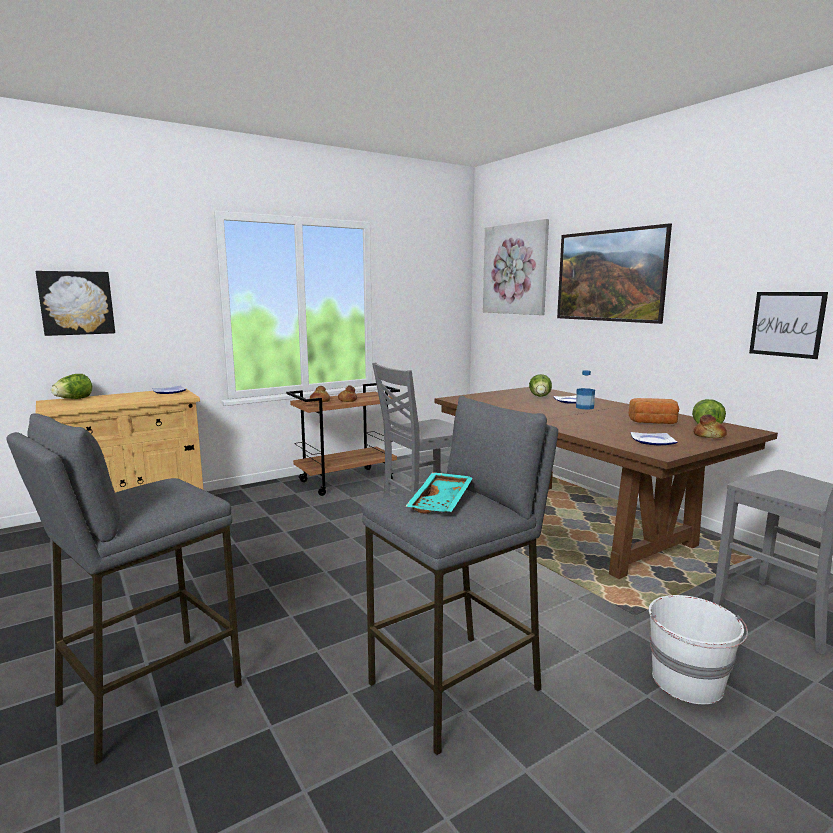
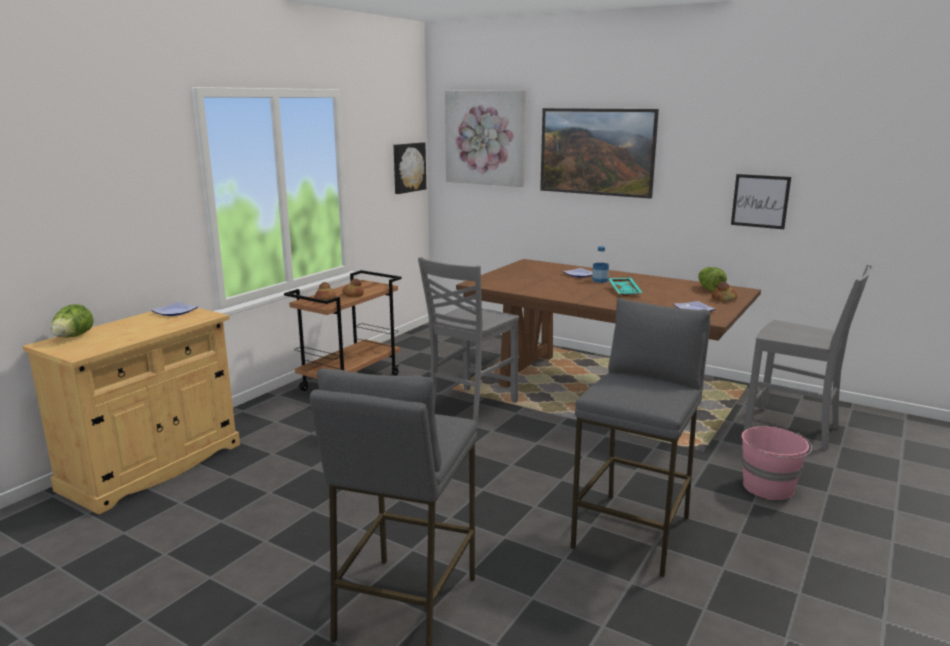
camera: 25 degrees left, 5 degrees up
picture [36,271,115,336] -> picture moved to [394,142,426,194]
turquoise tray [405,472,473,514] -> turquoise tray moved to [608,278,643,296]
lettuce [529,374,552,397] -> none
bread [629,398,679,424] -> none
white bucket [649,595,748,704] -> pink bucket [742,426,812,500]

